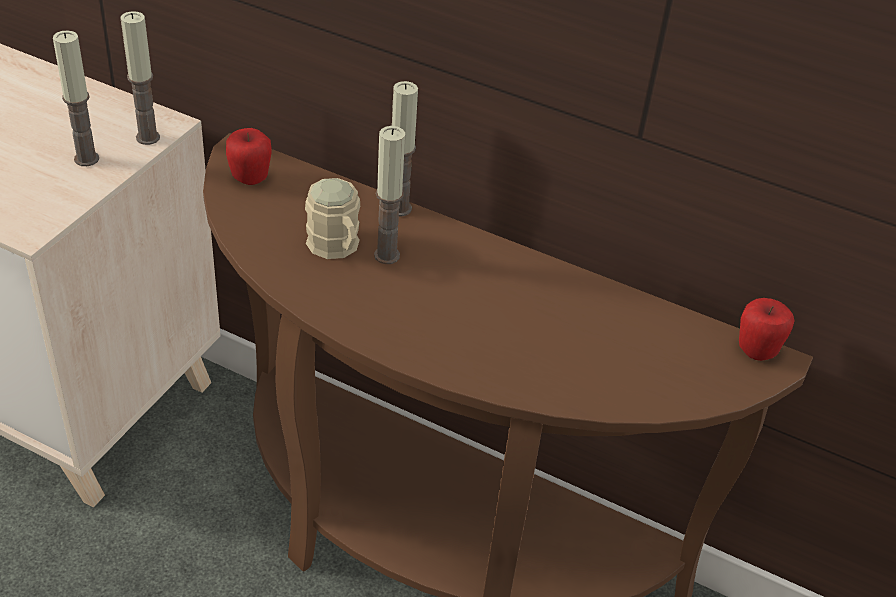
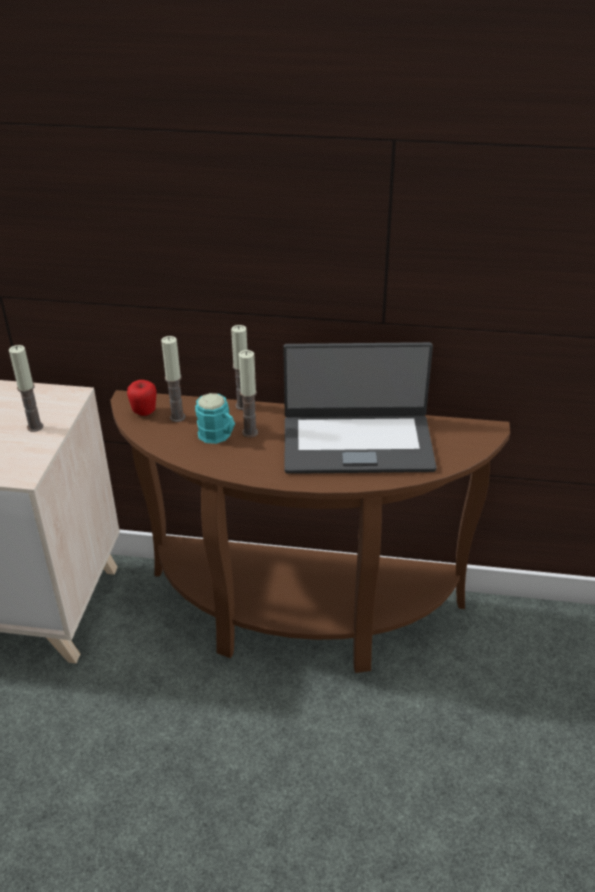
camera: 15 degrees left, 5 degrees down
candle [120,11,160,145] -> candle moved to [161,336,186,422]
beige mug [305,178,360,259] -> turquoise mug [195,393,235,444]
apple [739,298,795,361] -> none
none -> laptop [283,342,437,474]

